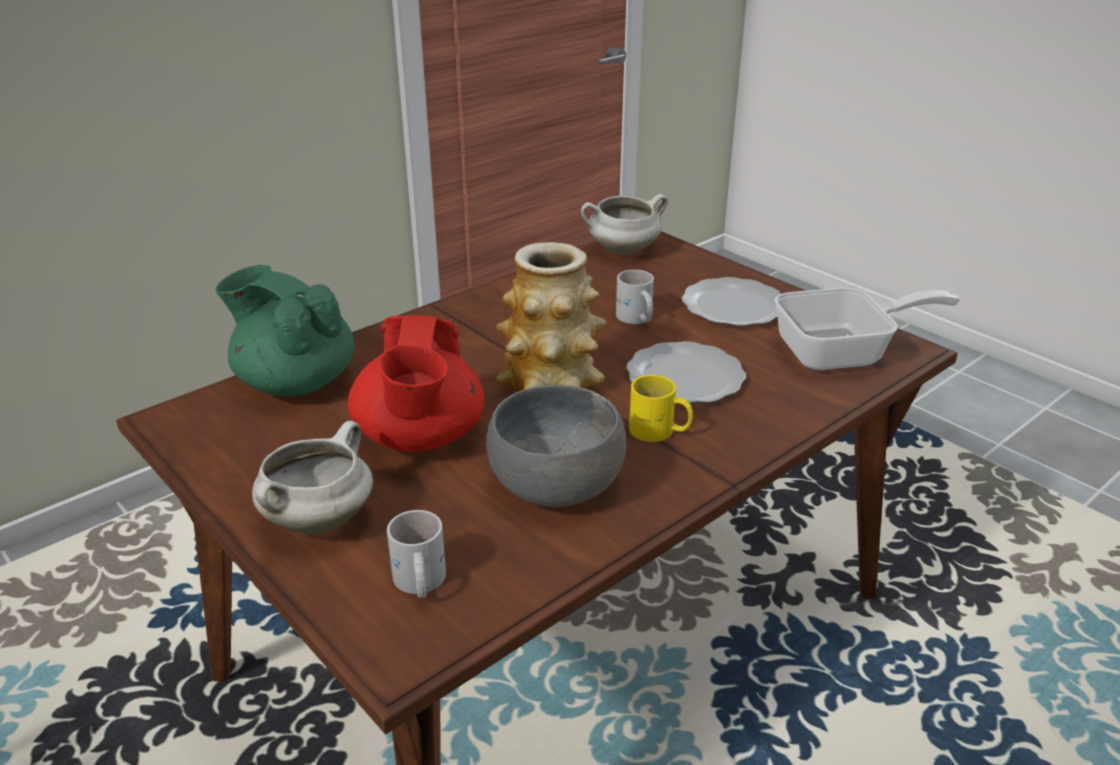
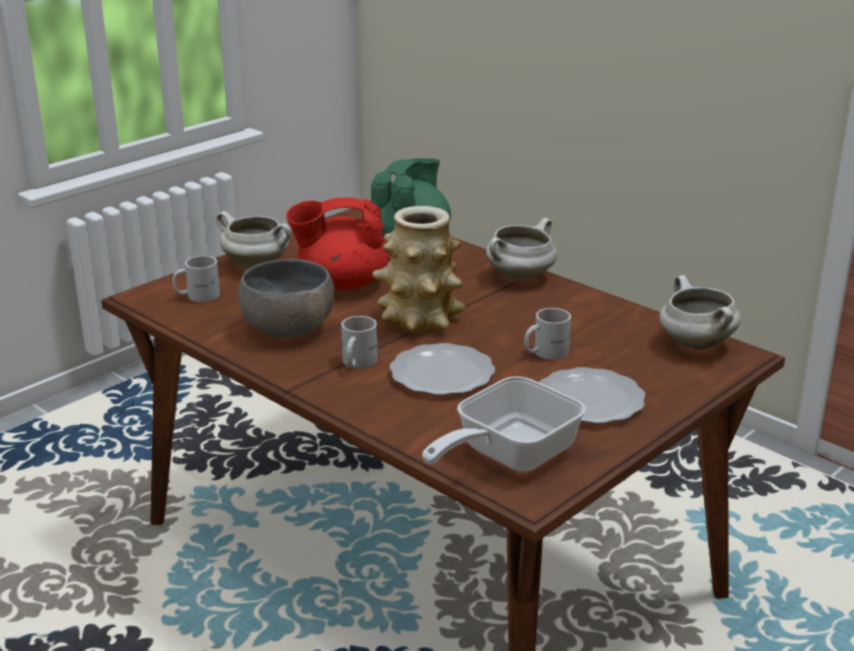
camera: 85 degrees right, 5 degrees down
yellow mug [629,375,693,442] -> white mug [341,316,377,368]
frying pan [774,288,960,370] -> frying pan turned 60 degrees clockwise [422,376,586,472]
none -> white cooking pot [486,218,557,281]

